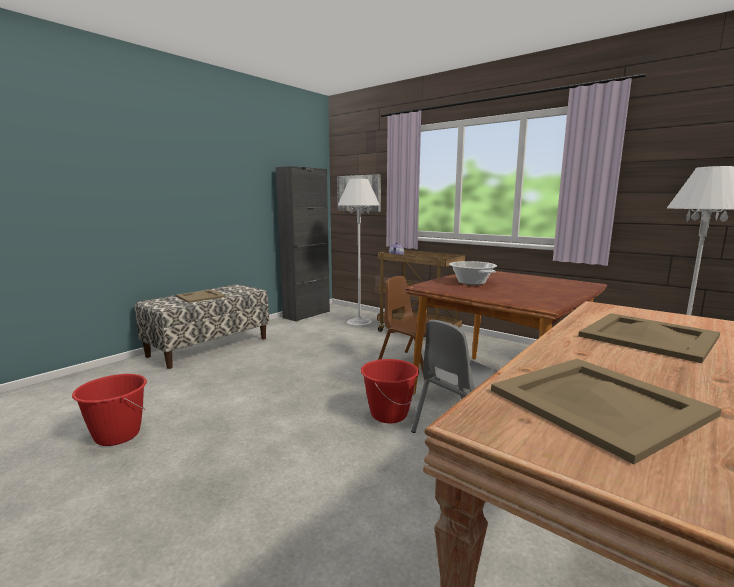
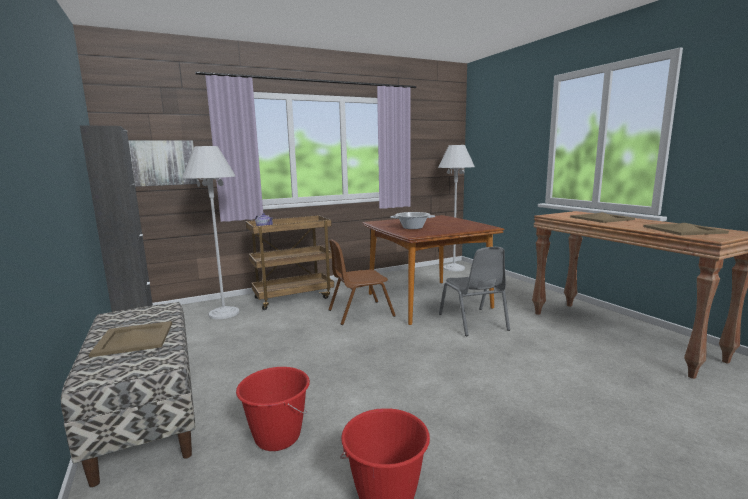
camera: 65 degrees left, 0 degrees up
red bucket [361,359,419,423] -> red bucket moved to [236,367,310,451]

